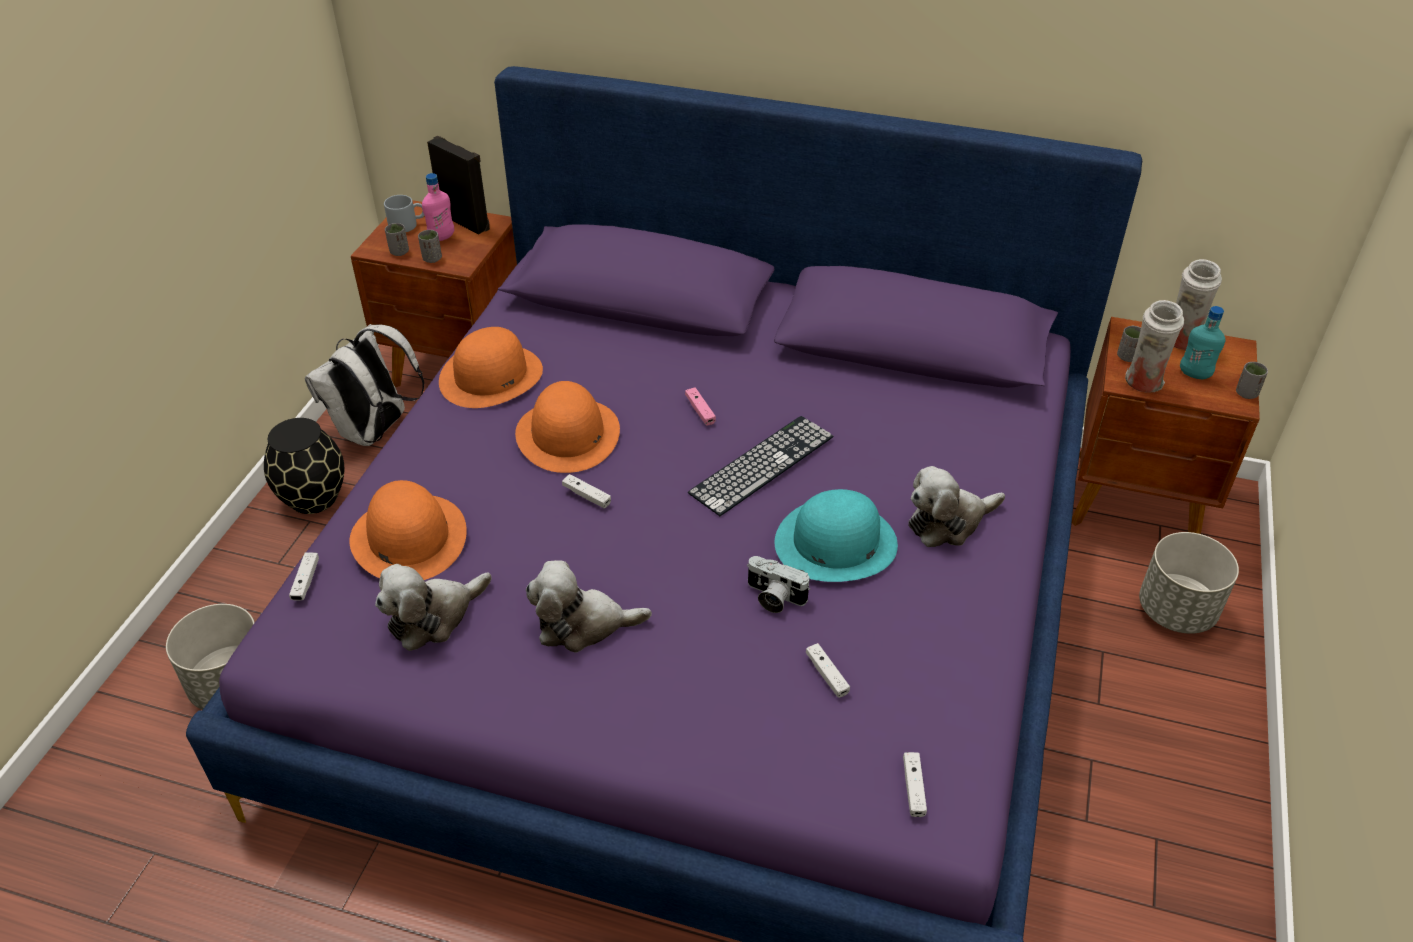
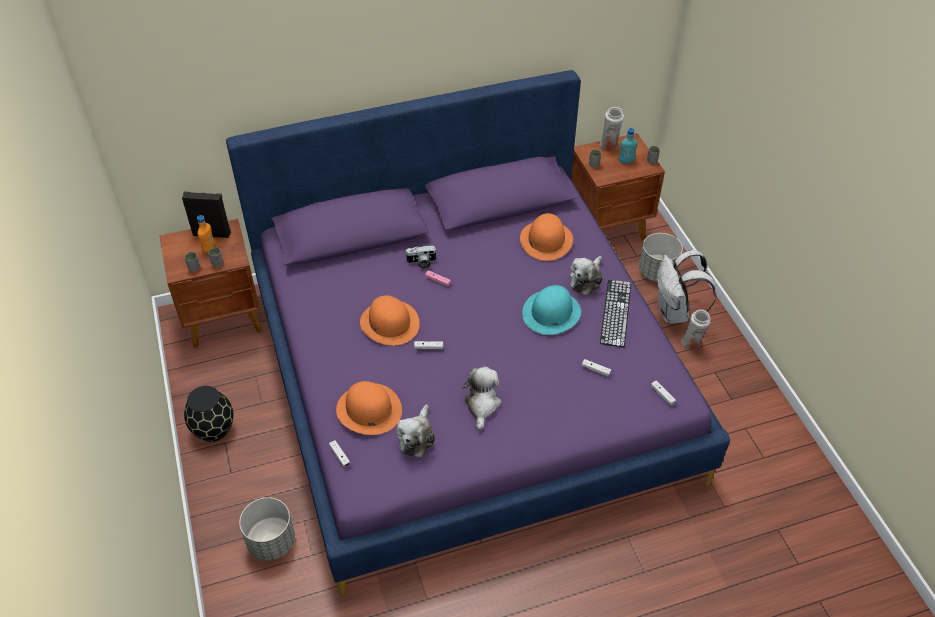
camera: 35 degrees left, 5 degrees up
white backpack [305,324,424,446] -> white backpack moved to [657,250,717,324]
grey mug [384,195,425,232] -> none
pink bottle [422,173,454,241] -> orange bottle [197,215,215,253]
orange hat [439,327,543,408] -> orange hat moved to [520,213,573,261]
plush toy [526,560,652,653] -> plush toy turned 135 degrees clockwise [462,366,502,431]
keyboard [688,416,833,516] -> keyboard moved to [600,280,631,348]
camera [747,556,810,613] -> camera moved to [406,245,437,269]
white vase [1125,300,1184,393] -> white vase moved to [681,309,711,350]

